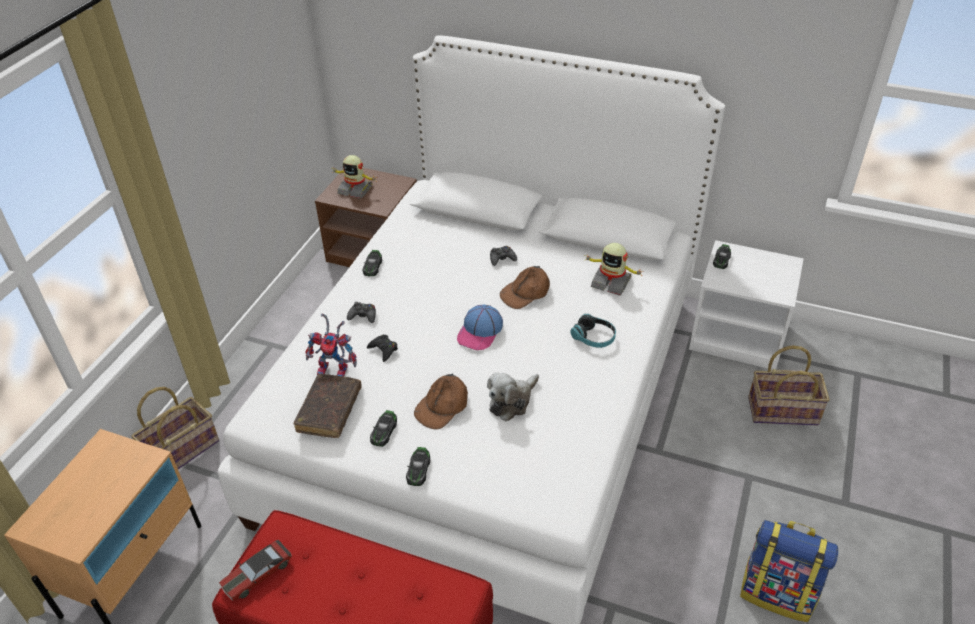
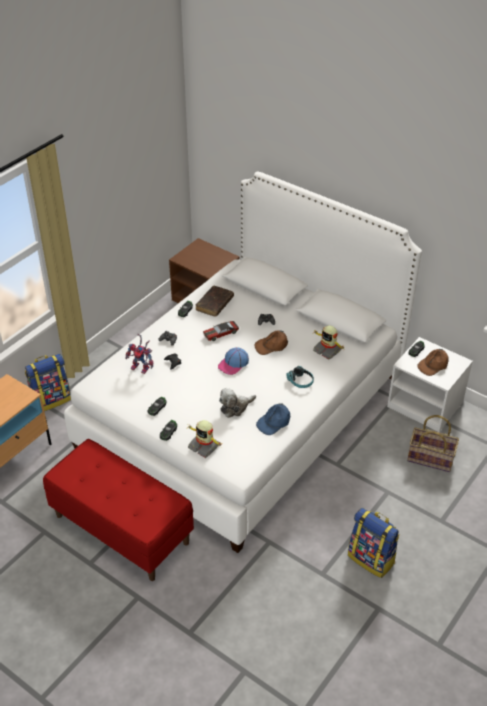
camera: 15 degrees right, 0 degrees up
basket [131,387,219,469] -> backpack [25,354,71,411]
toy car [219,540,292,601] -> toy car moved to [203,321,239,341]
brown book [293,374,362,438] -> brown book moved to [195,286,234,317]
toy robot [331,155,376,199] -> toy robot moved to [187,420,222,458]
brown cap [414,373,468,430] -> brown cap moved to [417,349,449,376]
none -> blue cap [256,403,290,435]

